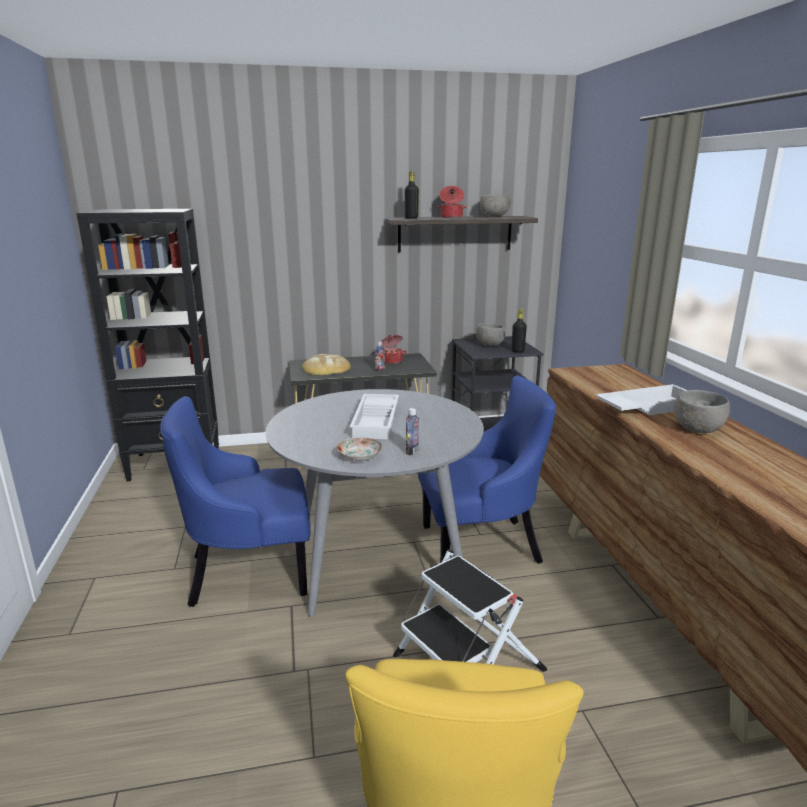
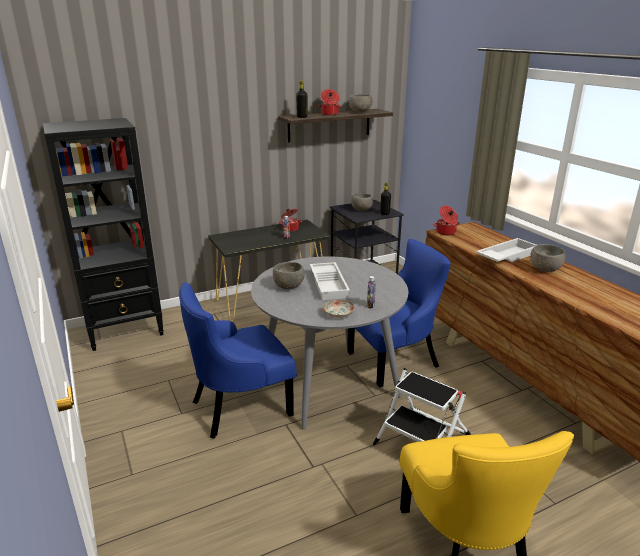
camera: 15 degrees left, 5 degrees up
bread [302,354,350,375] -> none
none -> grey bowl [273,262,305,289]
none -> cooking pot [433,206,460,235]

